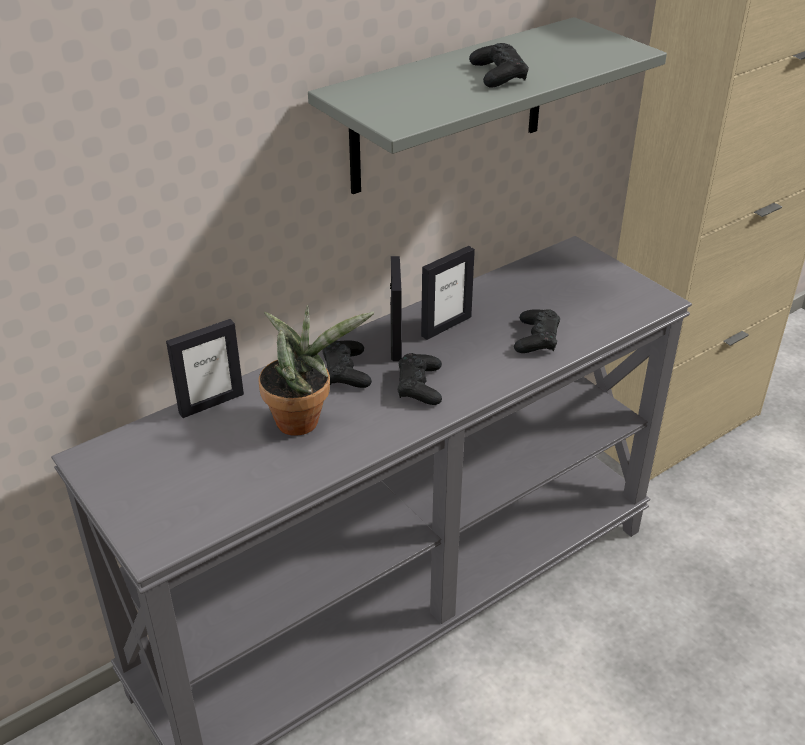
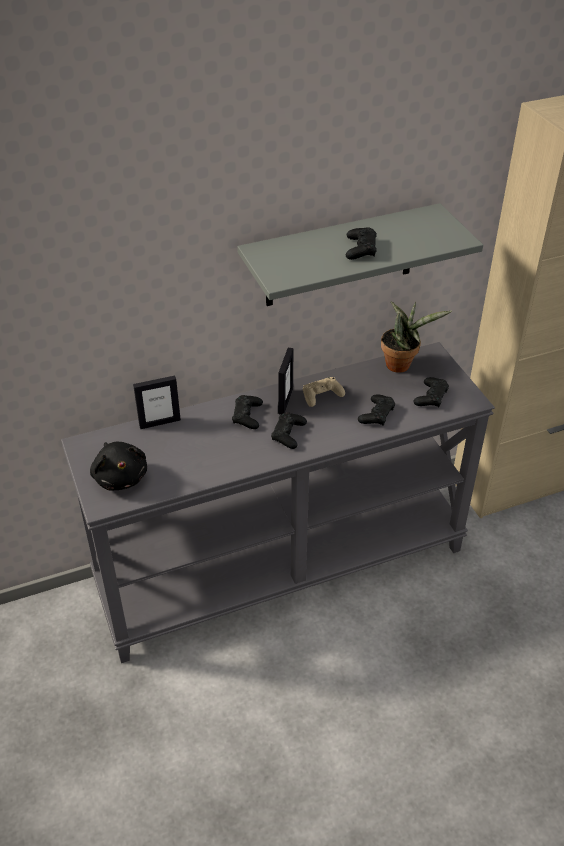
camera: 15 degrees right, 5 degrees up
potted plant [258,305,375,436] -> potted plant moved to [381,301,452,373]
picture frame [421,246,475,340] -> beige game controller [303,377,345,407]
none -> black plush toy [90,442,147,490]
none -> black game controller [413,377,449,407]

